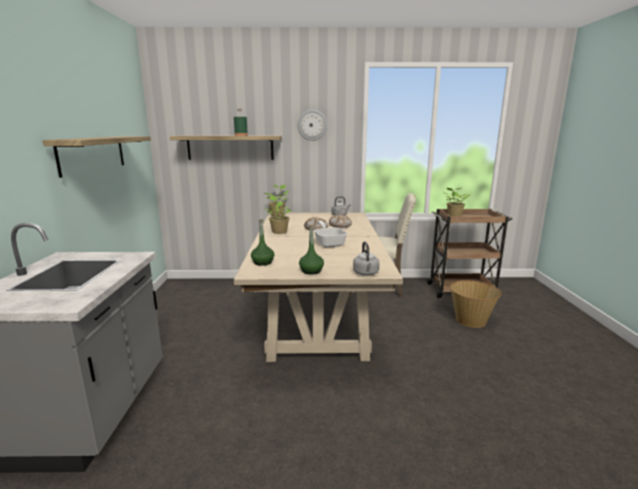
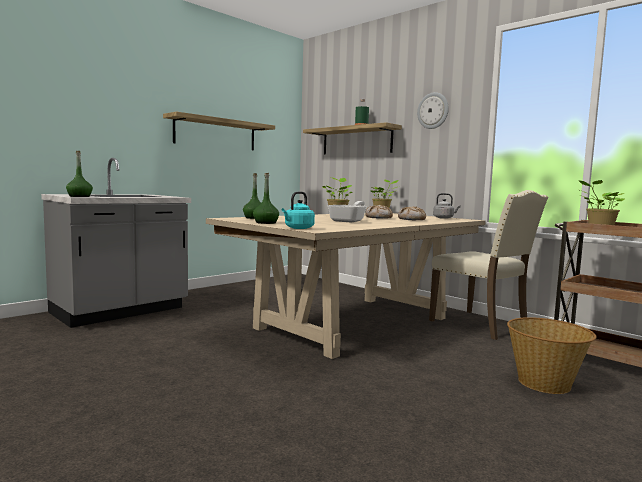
camera: 45 degrees right, 10 degrees down
grey kettle [353,242,380,276] -> turquoise kettle [282,191,315,229]
none -> green bottle [66,151,93,197]

